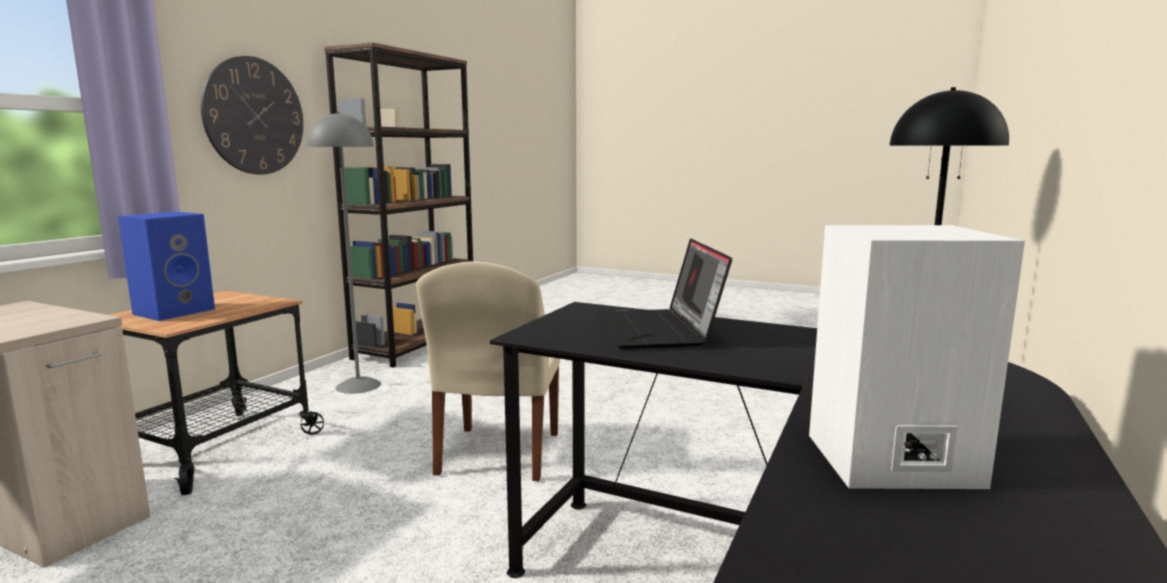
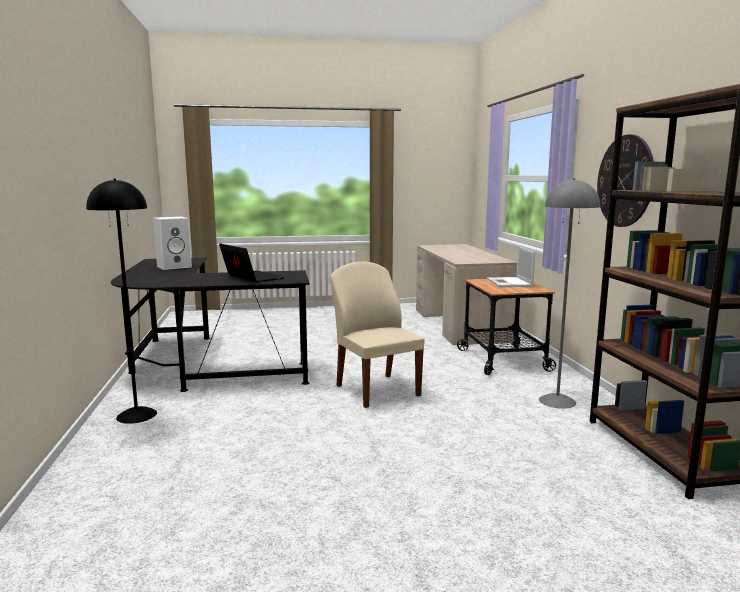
camera: 145 degrees right, 0 degrees up
blue speaker [118,212,215,321] -> laptop [487,246,535,287]

